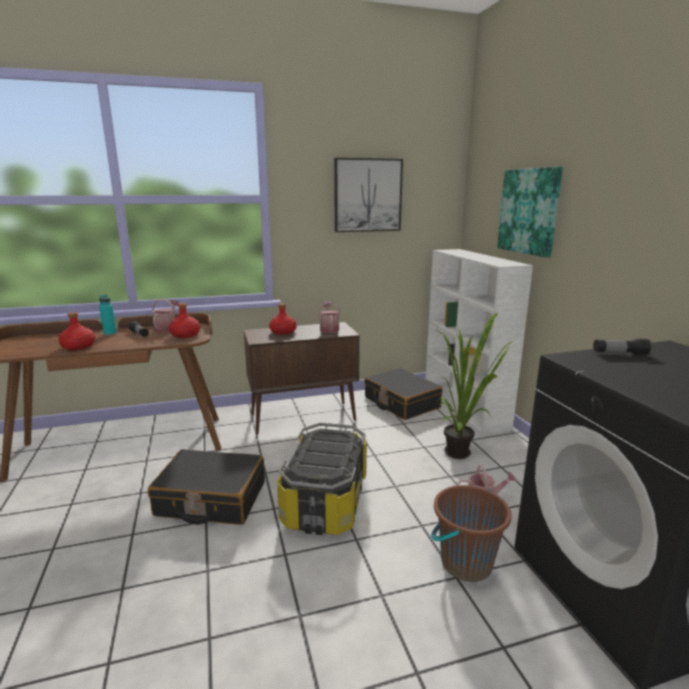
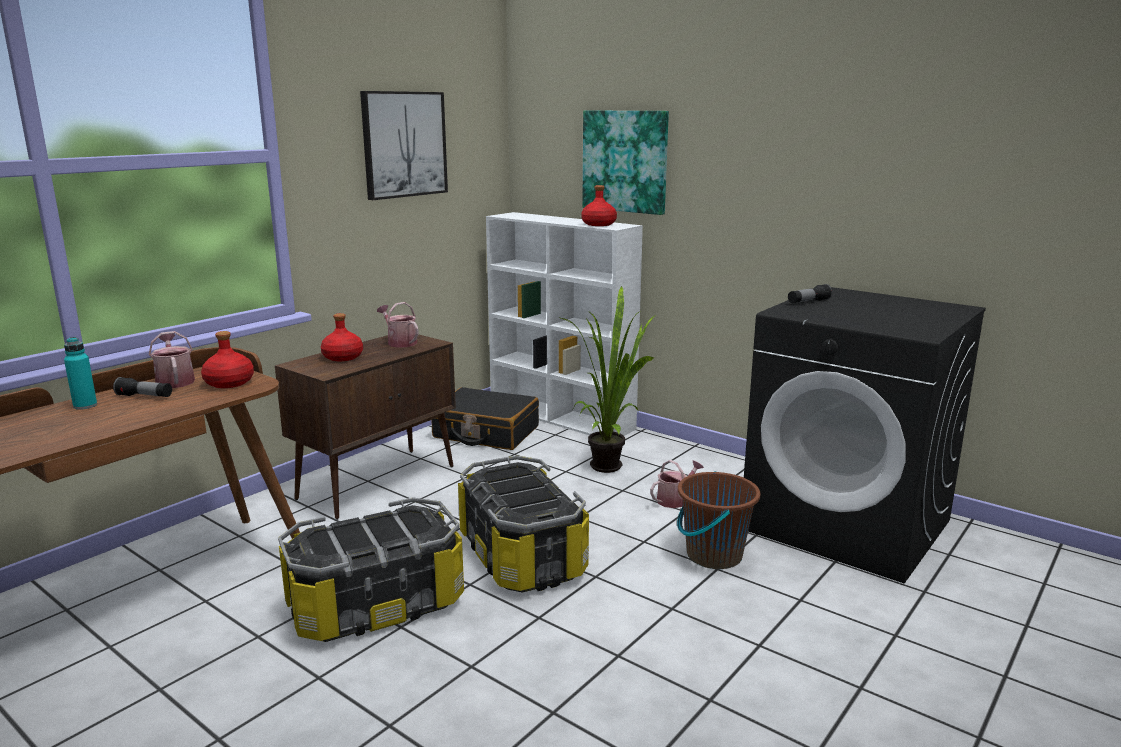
camera: 35 degrees left, 0 degrees up
red bottle [58,312,96,350] -> red bottle moved to [581,185,617,226]
black suitcase [148,449,265,525] -> storage box [278,498,464,642]

